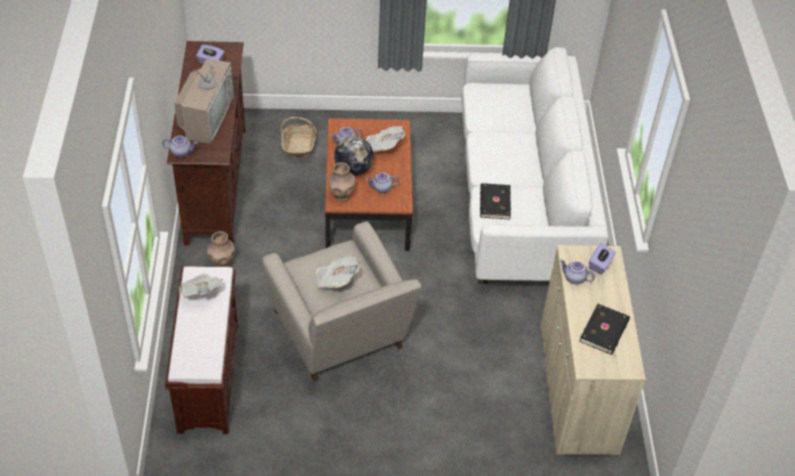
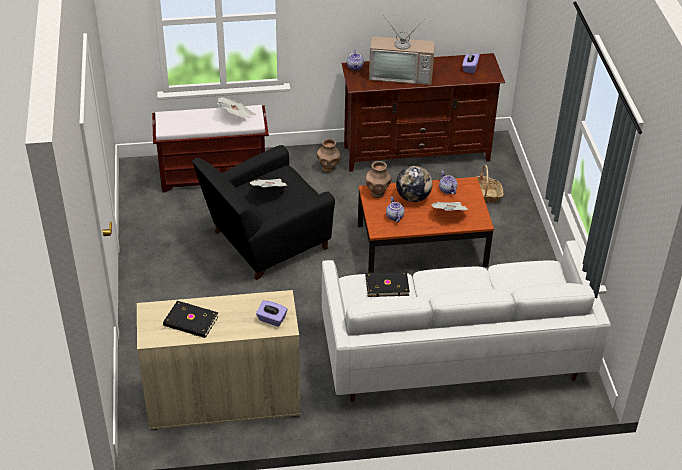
camera: 85 degrees right, 5 degrees down
beige armchair [262,221,422,382] -> black armchair [192,145,335,280]
teapot [560,260,595,284] -> none

